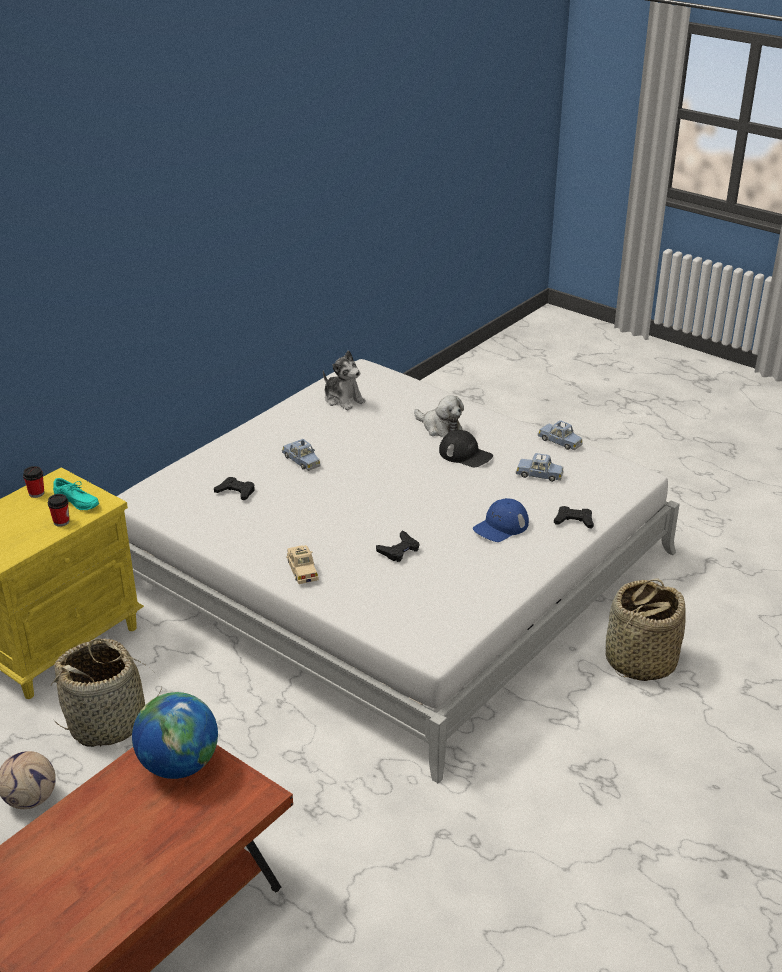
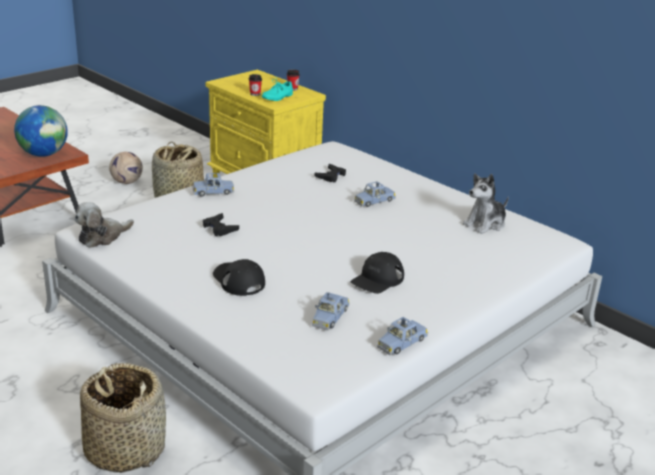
camera: 95 degrees right, 5 degrees down
beige toy car [286,545,319,584] -> blue toy car [192,173,234,197]
plush toy [414,395,464,437] -> plush toy moved to [74,202,134,248]
blue cap [473,498,529,542] -> black cap [213,259,265,296]
black game controller [554,506,594,529] -> none

